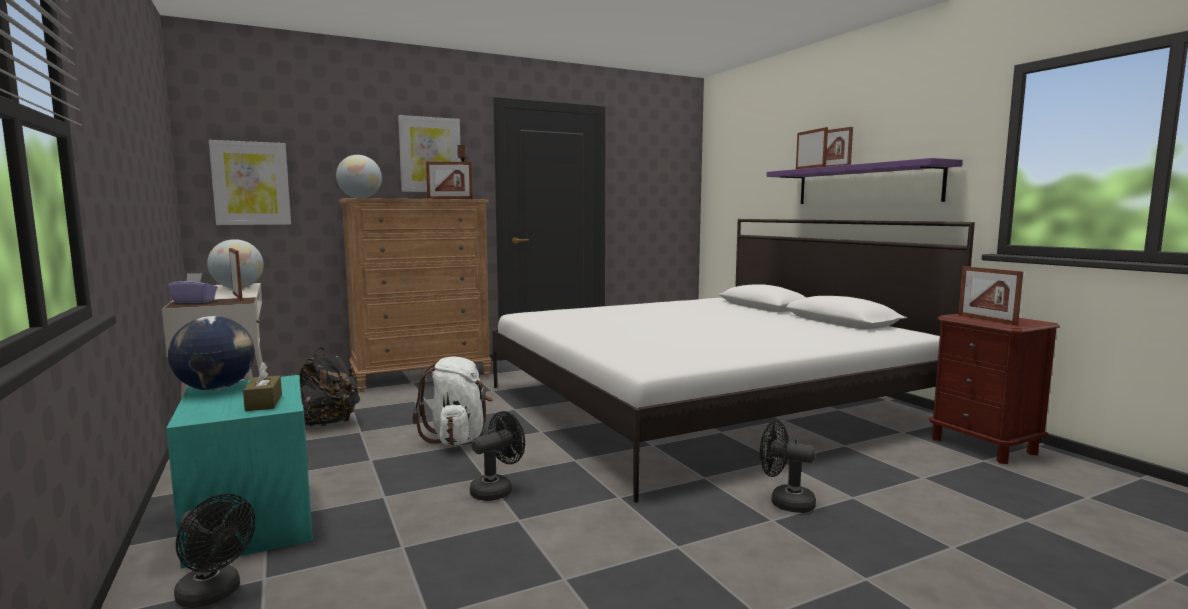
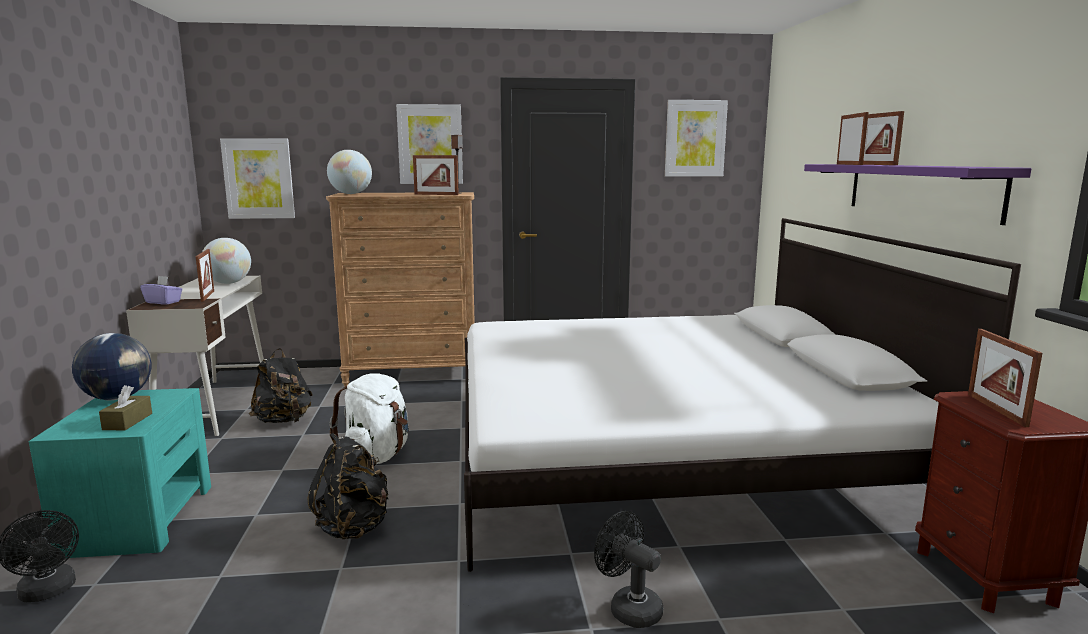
camera: 20 degrees right, 5 degrees up
black fan [470,411,525,501] -> black backpack [307,433,388,539]
none -> picture [665,100,728,177]

